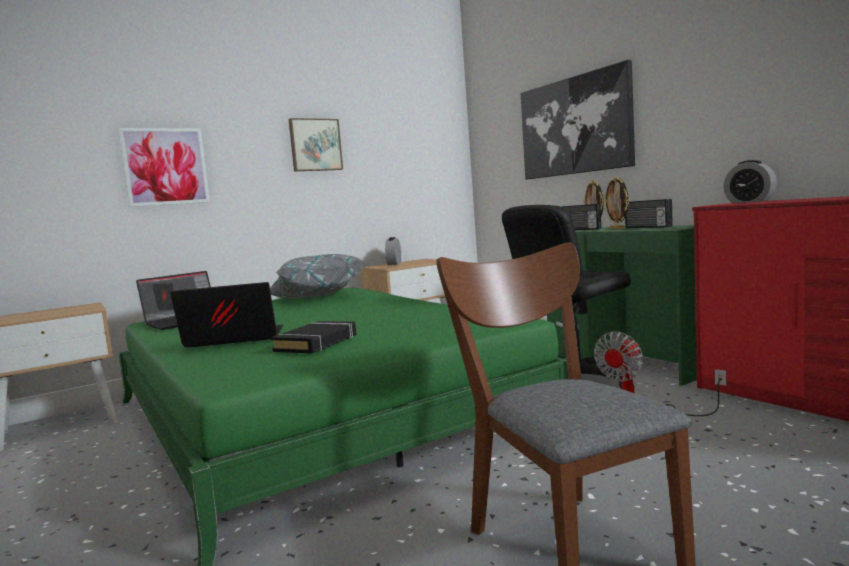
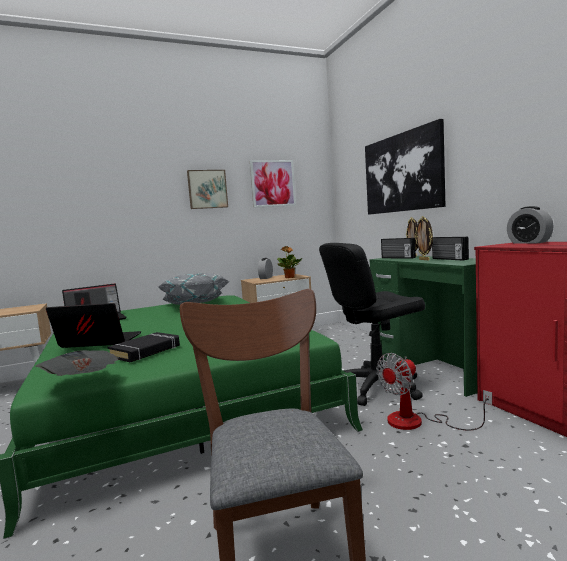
camera: 10 degrees right, 0 degrees up
picture [118,128,210,207] -> picture moved to [250,160,296,208]
none -> newspaper [36,350,119,376]
none -> potted plant [277,246,302,278]

